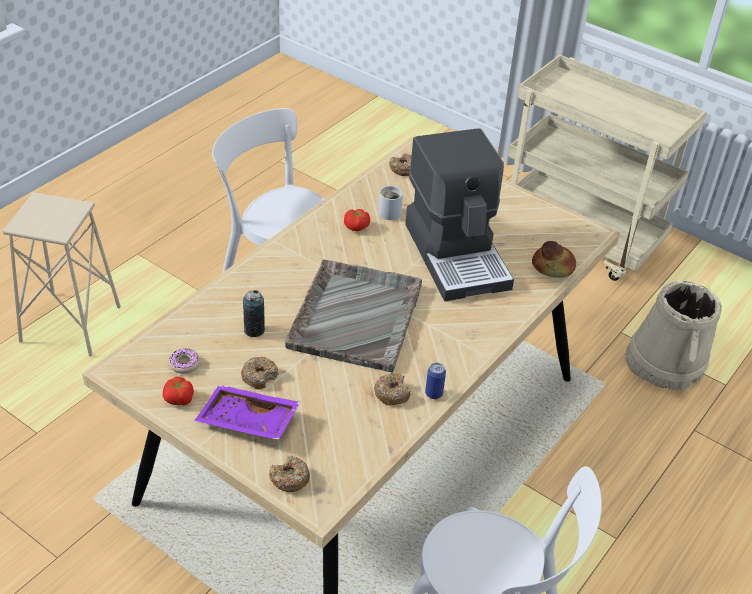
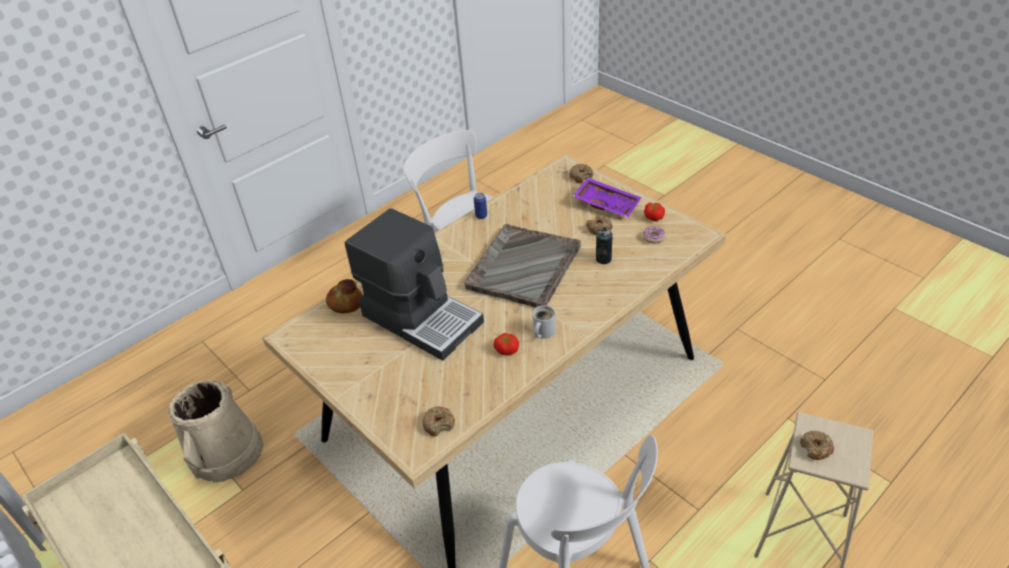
camera: 165 degrees left, 0 degrees up
donut [374,373,410,406] -> donut moved to [800,431,834,460]
white mug [378,186,403,220] -> white mug moved to [533,305,556,339]
coffee machine [405,128,514,301] -> coffee machine turned 135 degrees clockwise [345,208,484,361]

